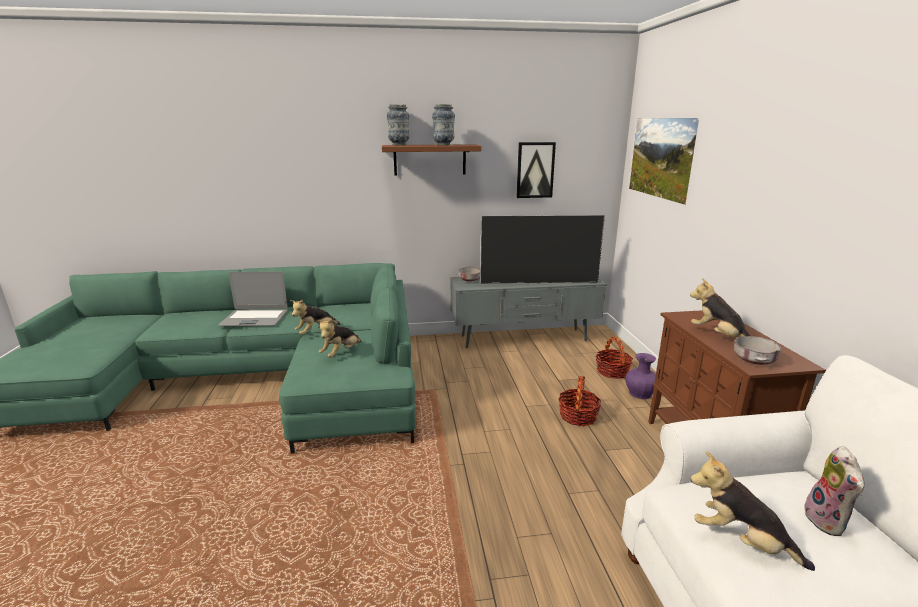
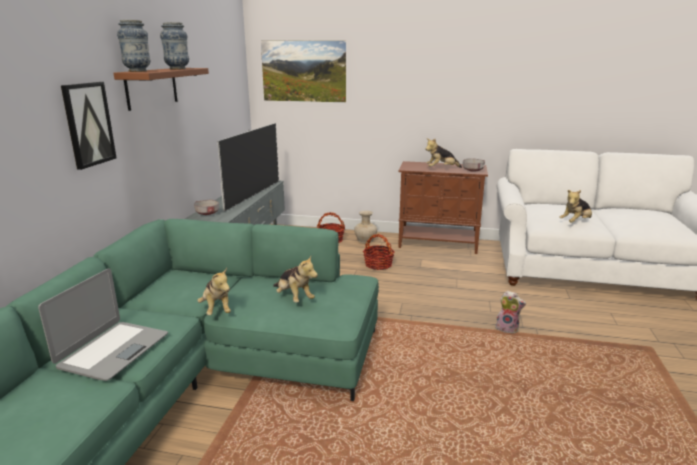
camera: 70 degrees left, 0 degrees up
picture [516,142,556,198] -> picture moved to [61,82,117,170]
purple vase [625,353,656,399] -> beige vase [354,211,377,244]
plush toy [804,446,865,536] -> plush toy moved to [495,290,526,333]

